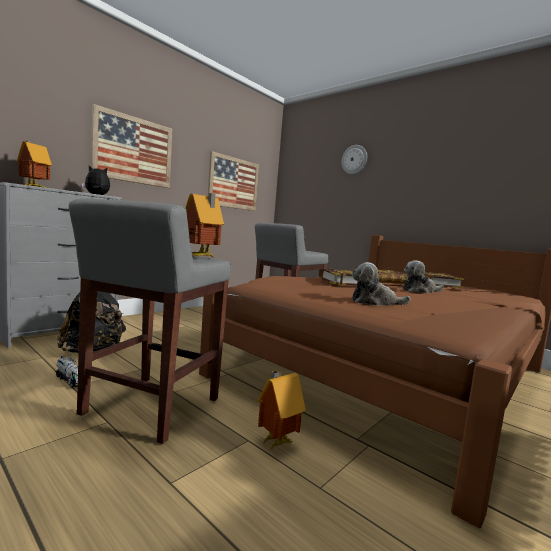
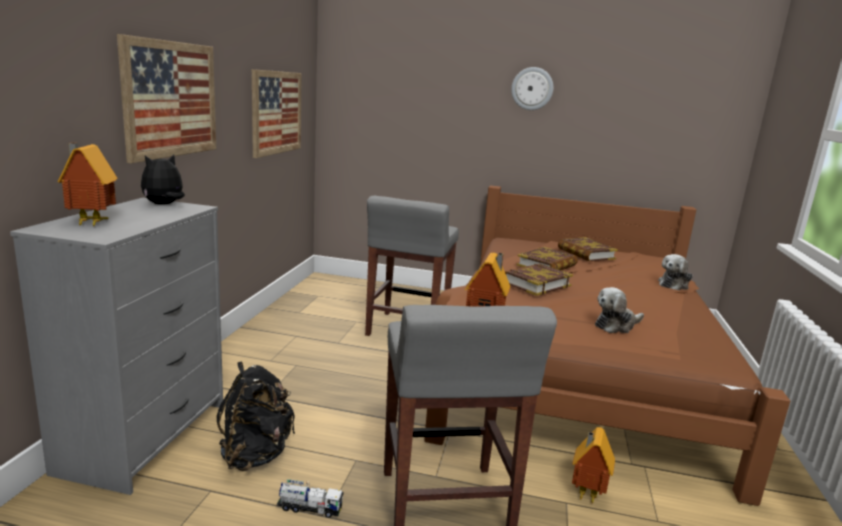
camera: 30 degrees left, 10 degrees up
wall clock [342,145,367,174] -> wall clock moved to [511,67,554,110]
plush toy [403,260,444,293] -> plush toy moved to [658,254,693,290]

